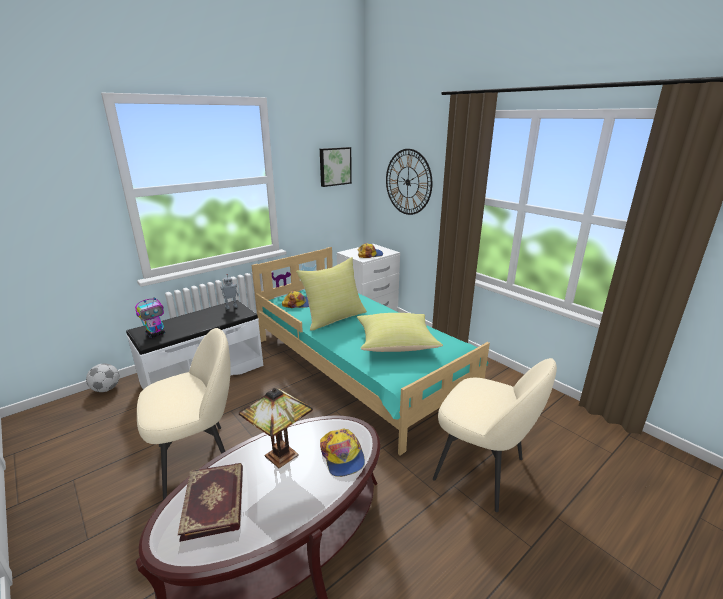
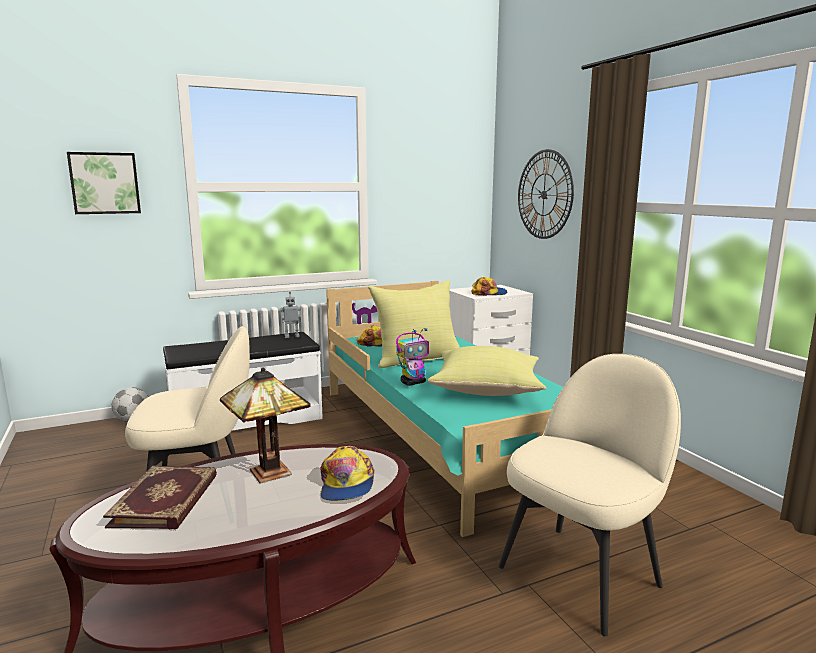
camera: 15 degrees right, 10 degrees down
toy robot [135,298,165,338] -> toy robot moved to [396,328,429,386]
picture [320,147,352,187] -> picture moved to [67,152,141,214]
beige chair [433,358,557,512] -> beige chair turned 90 degrees counterclockwise [499,354,681,636]

